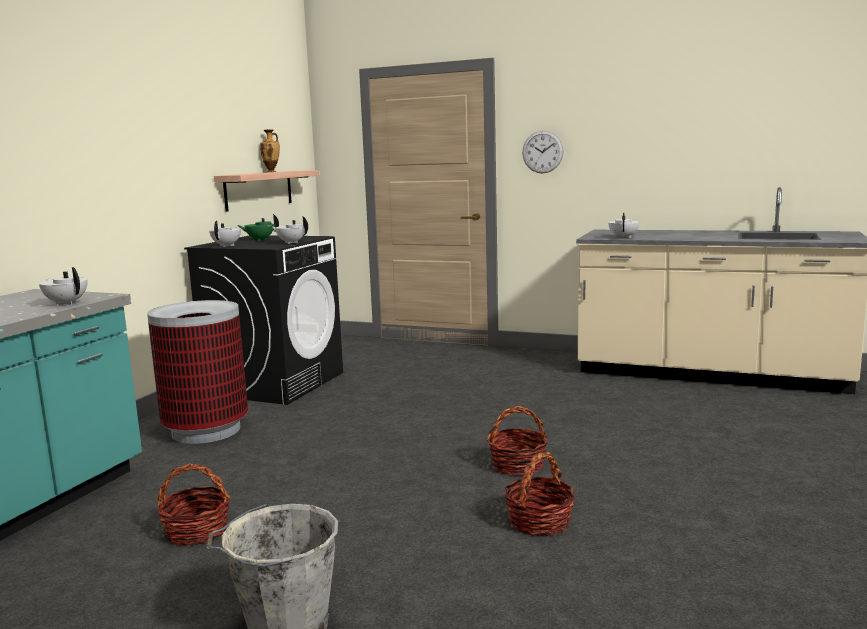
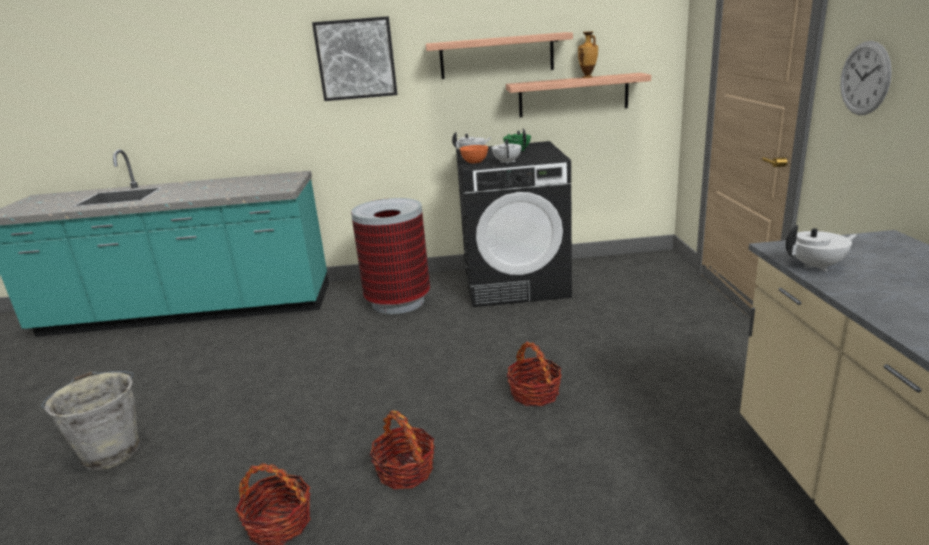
camera: 65 degrees right, 10 degrees up
white teapot [39,267,88,306] -> none
basket [158,463,230,546] -> basket moved to [507,341,562,407]
none -> picture [312,16,397,101]
none -> shelf [426,32,573,79]
none -> orange bowl [460,145,488,163]

